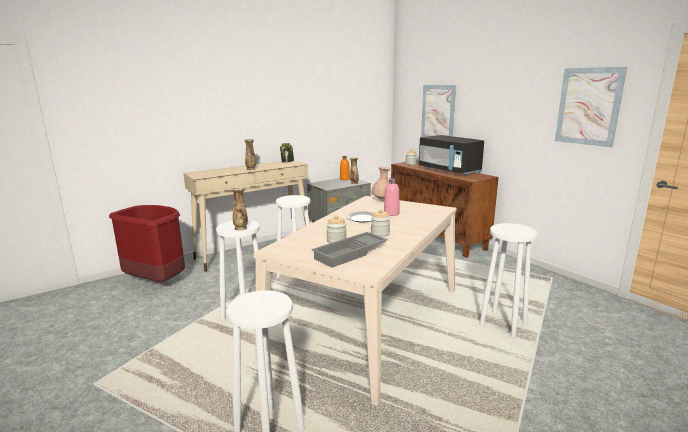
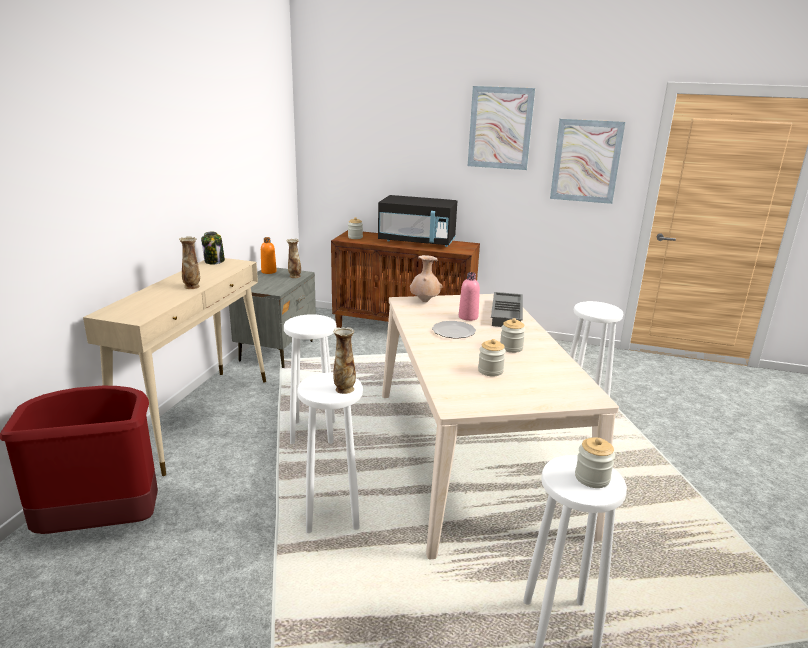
camera: 40 degrees left, 5 degrees up
grey tray [311,232,388,268] -> grey tray moved to [491,292,523,327]
picture [421,85,456,137] -> picture moved to [468,86,535,170]
none -> jar [575,437,615,488]

